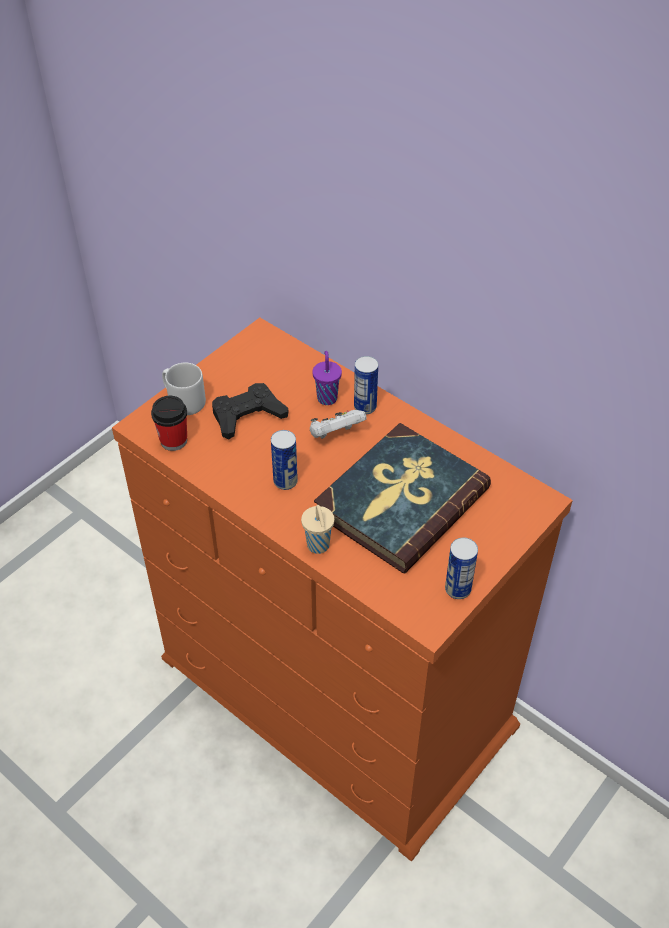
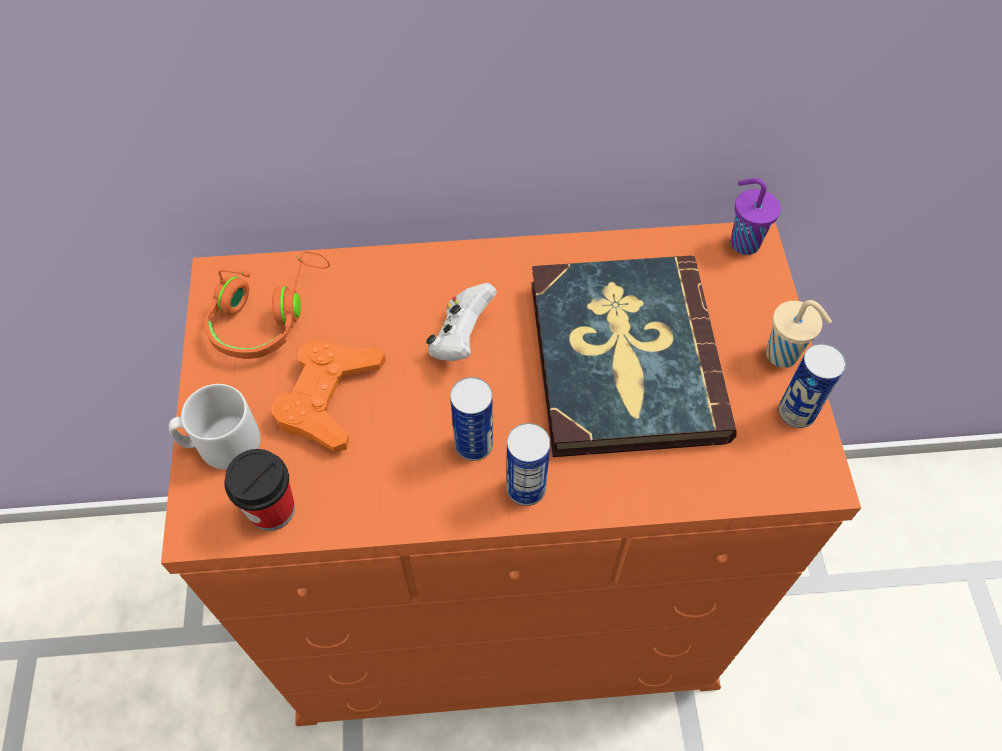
camera: 45 degrees left, 10 degrees up
black game controller [212,383,288,440] -> orange game controller [272,340,386,452]
beige cup [301,505,334,554] -> beige cup moved to [766,300,832,368]
purple cup [312,351,342,405] -> purple cup moved to [730,178,781,255]
can [354,356,378,415] -> can moved to [506,423,550,506]
none -> orange headphones [204,251,330,359]

